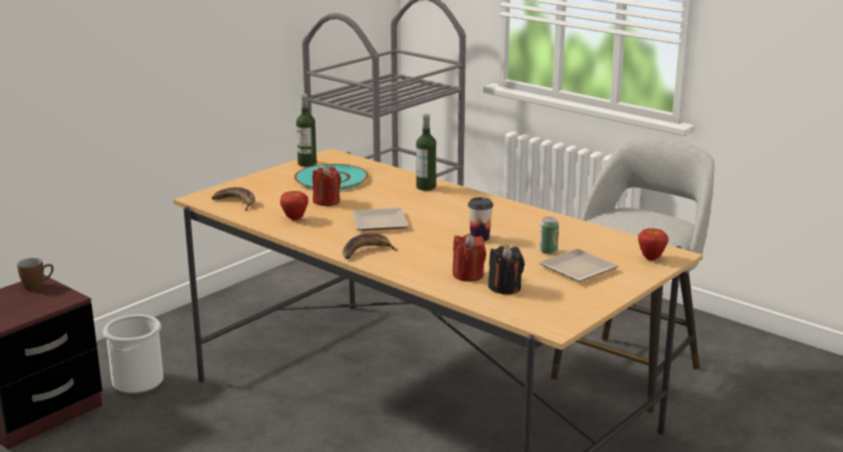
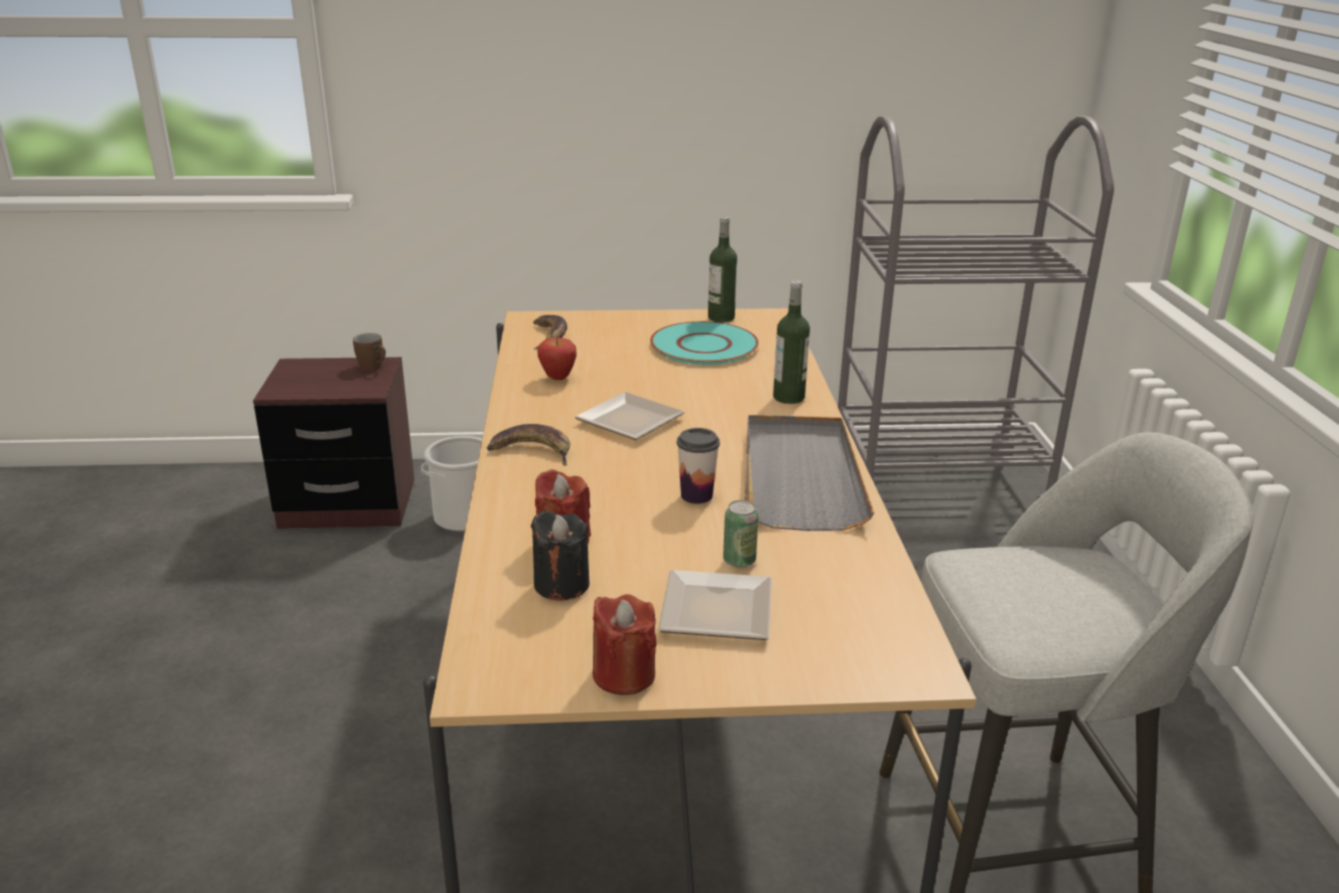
camera: 45 degrees right, 5 degrees up
red candle [313,165,341,206] -> red candle moved to [593,594,657,695]
apple [638,228,668,261] -> none
none -> grey tray [745,415,874,531]

